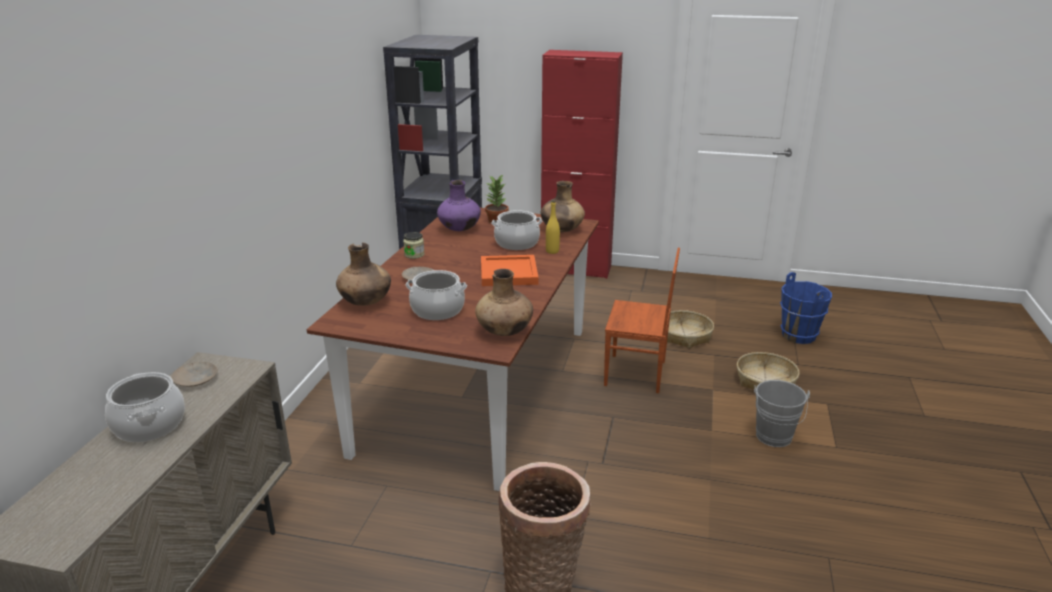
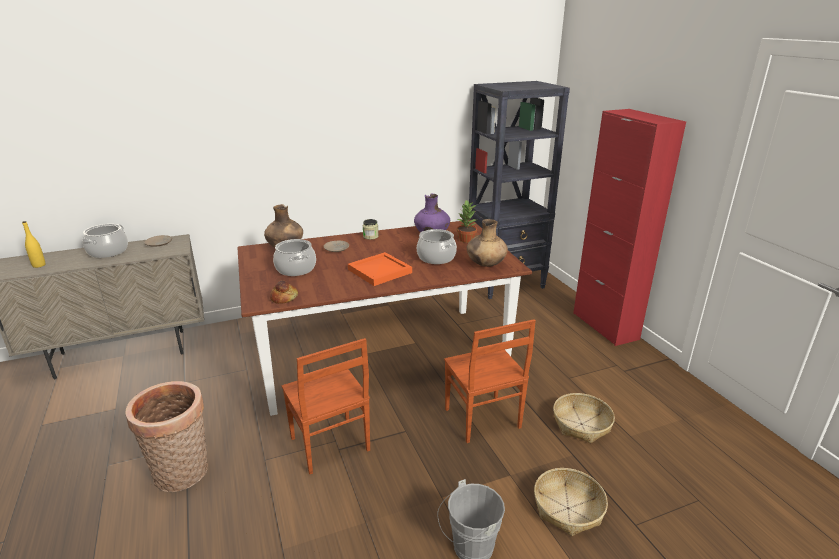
camera: 55 degrees right, 0 degrees up
brown vase [475,269,533,336] -> bread [270,280,298,304]
yellow bottle [546,201,560,254] -> yellow bottle moved to [22,221,46,268]
blue bucket [780,272,832,344] -> none
none -> brown chair [282,338,370,474]

